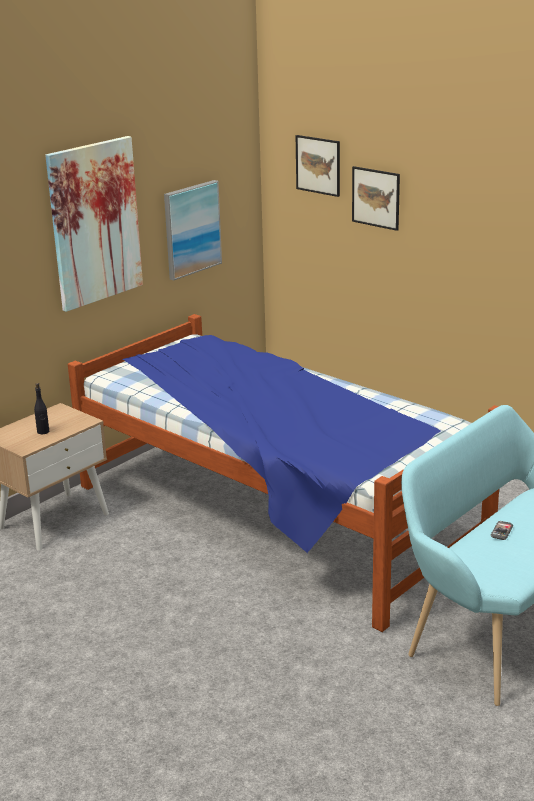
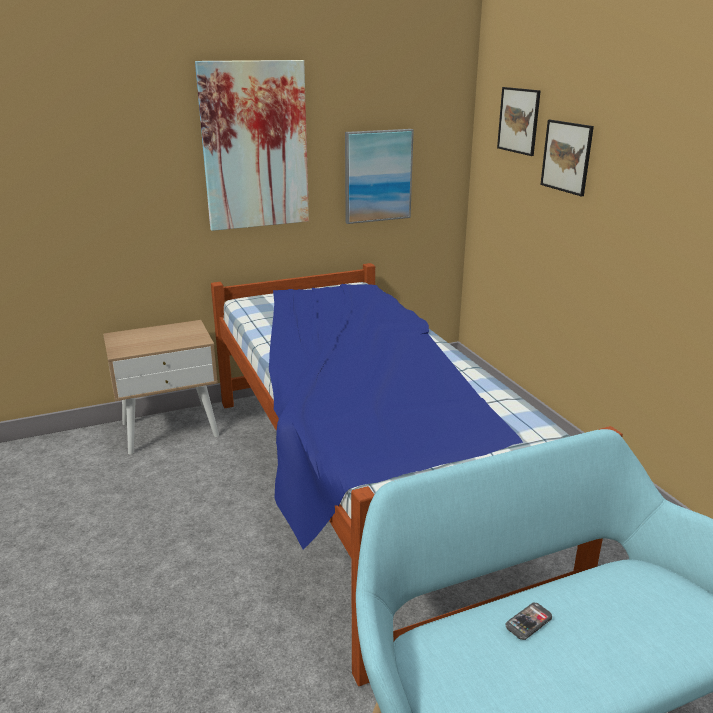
camera: 25 degrees right, 0 degrees up
black bottle [34,383,49,434] -> none

